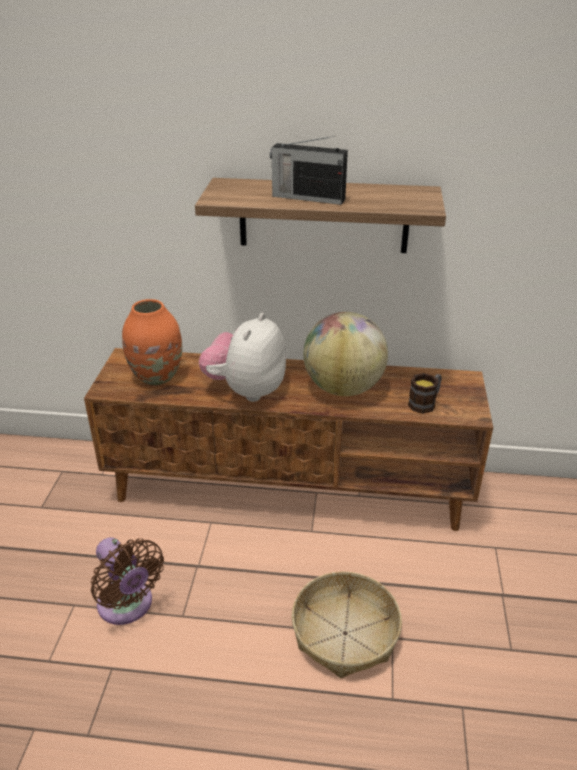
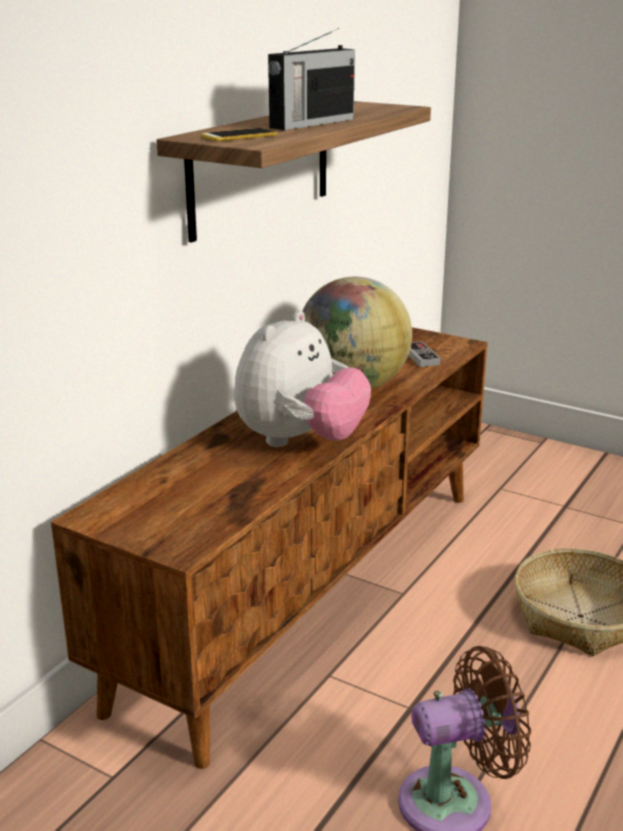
camera: 65 degrees left, 10 degrees down
orange vase [122,299,182,385] -> none
plush toy [199,313,286,402] -> plush toy turned 105 degrees counterclockwise [234,311,371,447]
mug [408,373,442,414] -> game controller [408,341,441,367]
none -> phone [201,128,277,141]

